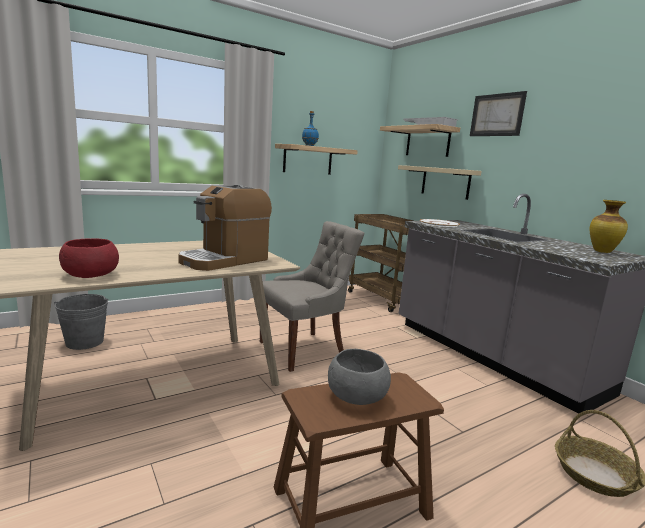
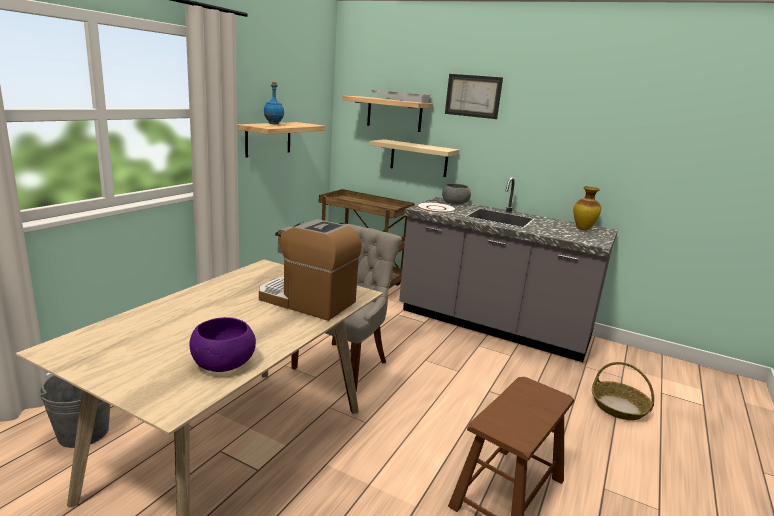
camera: 30 degrees left, 5 degrees up
red bowl [59,238,119,278] -> purple bowl [189,317,256,372]
coffee machine [178,185,272,271] -> coffee machine turned 105 degrees clockwise [259,219,362,321]
grey bowl [328,349,391,405] -> grey bowl moved to [442,183,471,205]

